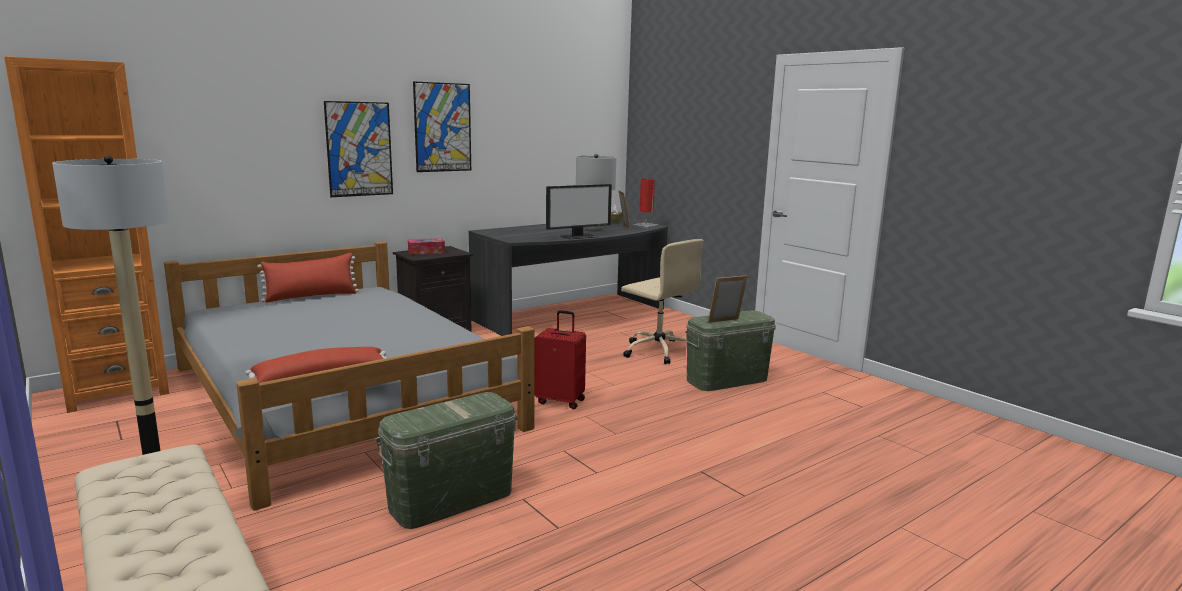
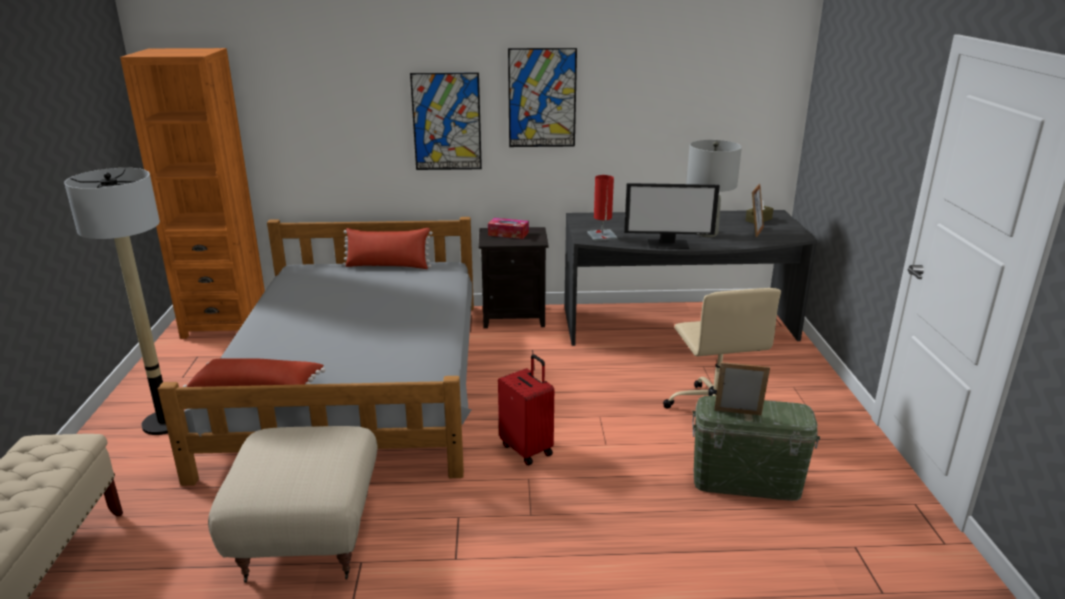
camera: 35 degrees right, 10 degrees up
green storage box [376,392,518,529] -> beige ottoman [208,426,377,583]
red table lamp [633,179,659,228] -> red table lamp moved to [587,175,617,241]

